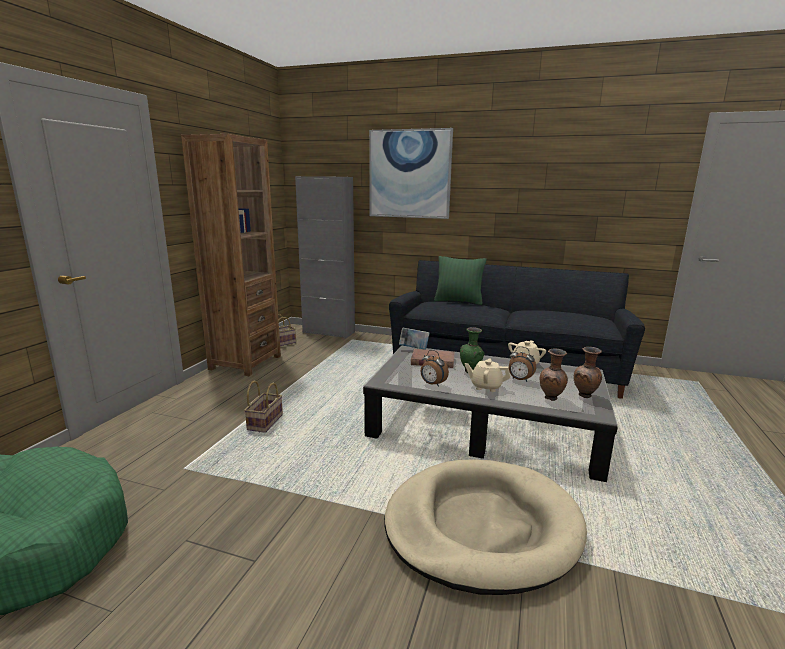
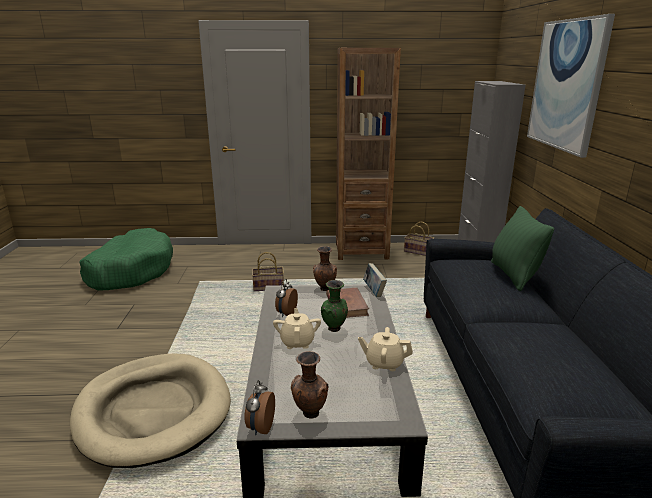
camera: 70 degrees right, 5 degrees up
alarm clock [509,346,536,382] -> alarm clock moved to [244,380,275,435]
brown vase [540,348,568,401] -> brown vase moved to [313,246,337,291]

